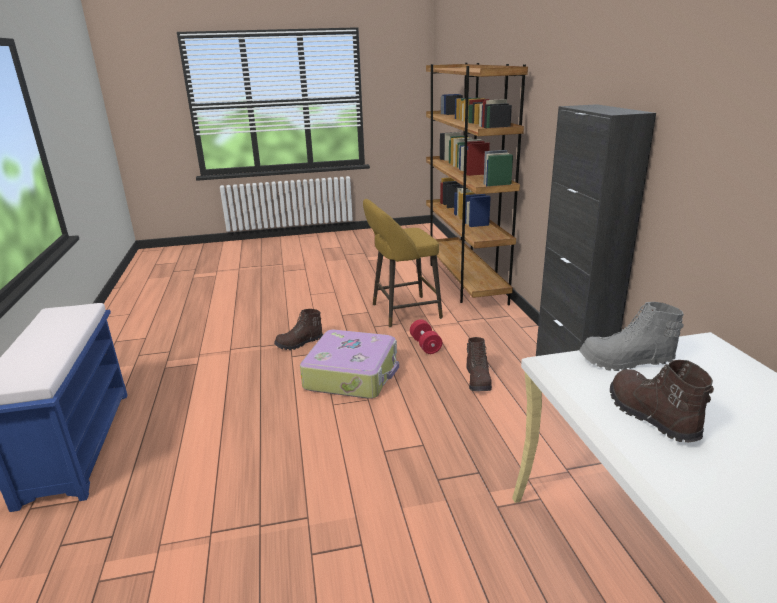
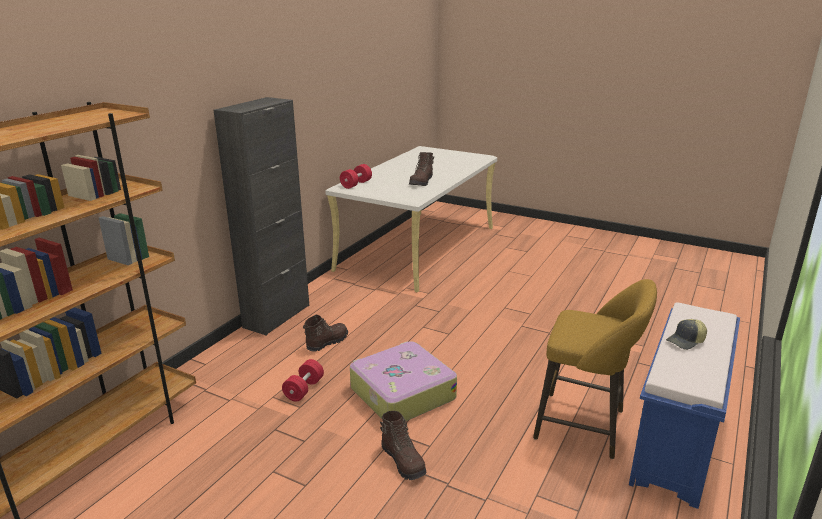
camera: 140 degrees left, 0 degrees up
brown boot [274,309,323,350] -> brown boot turned 45 degrees clockwise [380,411,427,480]
yellow stool [363,199,443,327] -> yellow stool moved to [533,279,657,459]
grey boot [580,302,684,371] -> none
none -> red dumbbell [340,164,372,189]
none -> cap [666,319,707,350]

